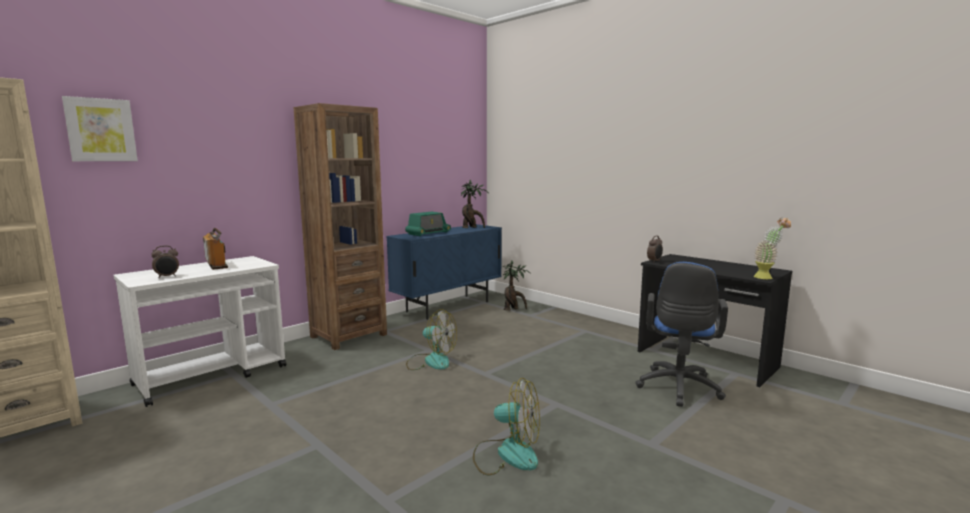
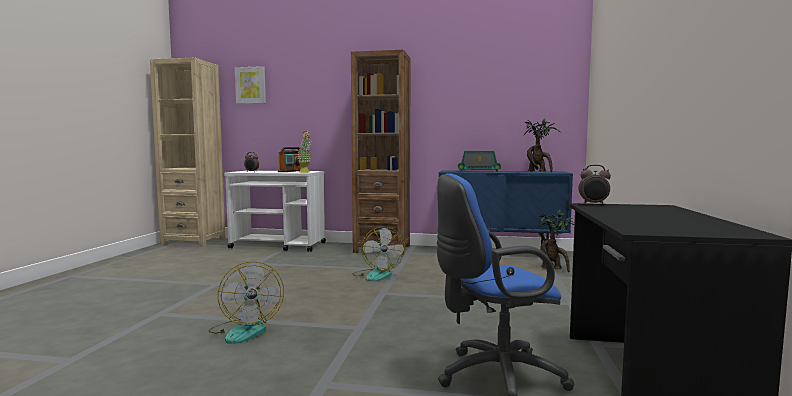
camera: 55 degrees right, 5 degrees down
potted plant [754,218,791,279] -> potted plant moved to [297,131,312,173]

